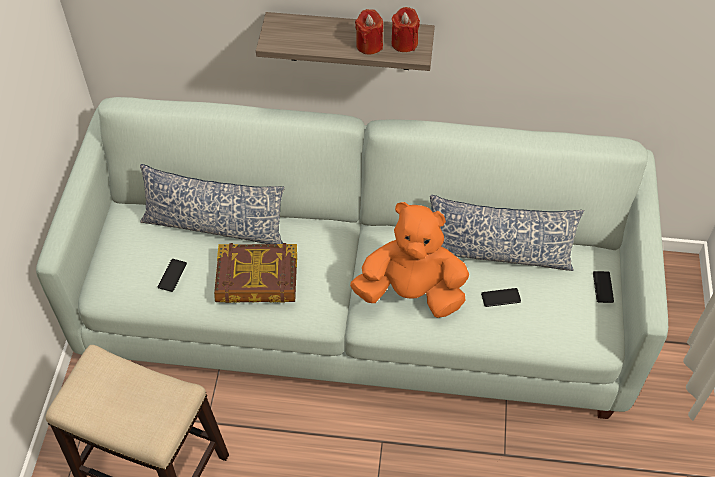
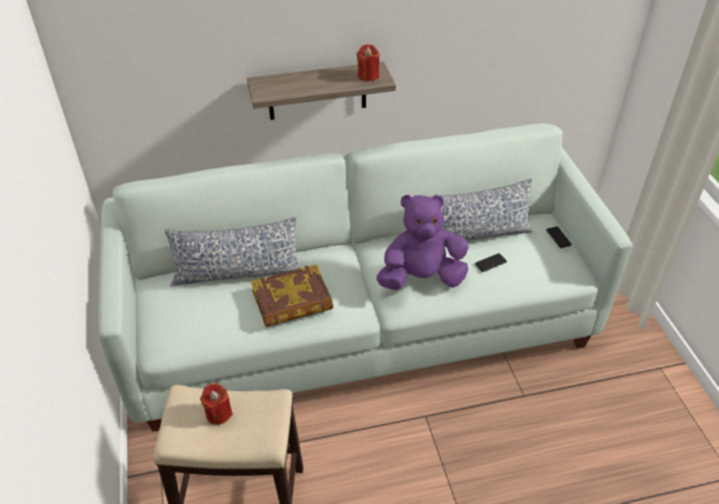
camera: 20 degrees left, 10 degrees down
phone [158,259,187,292] -> none
orange plush toy [350,202,469,318] -> purple plush toy [376,195,469,290]
red candle [355,9,383,54] -> red candle moved to [200,383,233,425]

